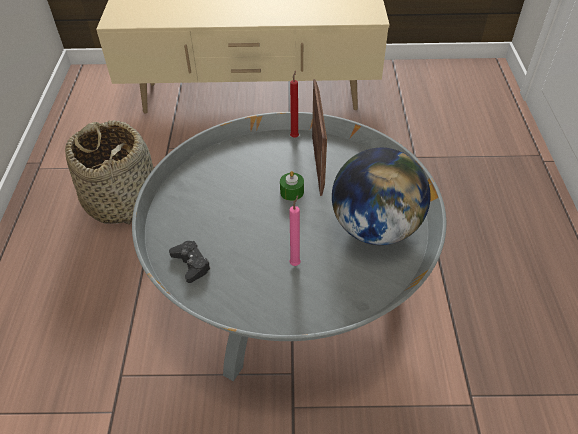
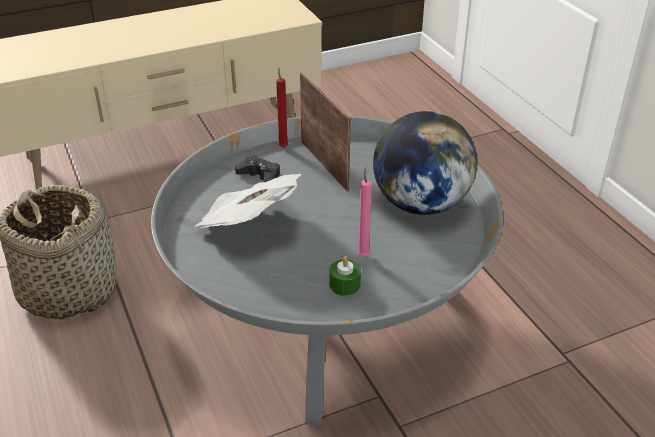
camera: 25 degrees left, 10 degrees down
black game controller [169,241,211,283] -> black game controller moved to [235,155,280,182]
green candle [280,171,304,201] -> green candle moved to [330,256,361,296]
none -> newspaper [194,174,302,228]

